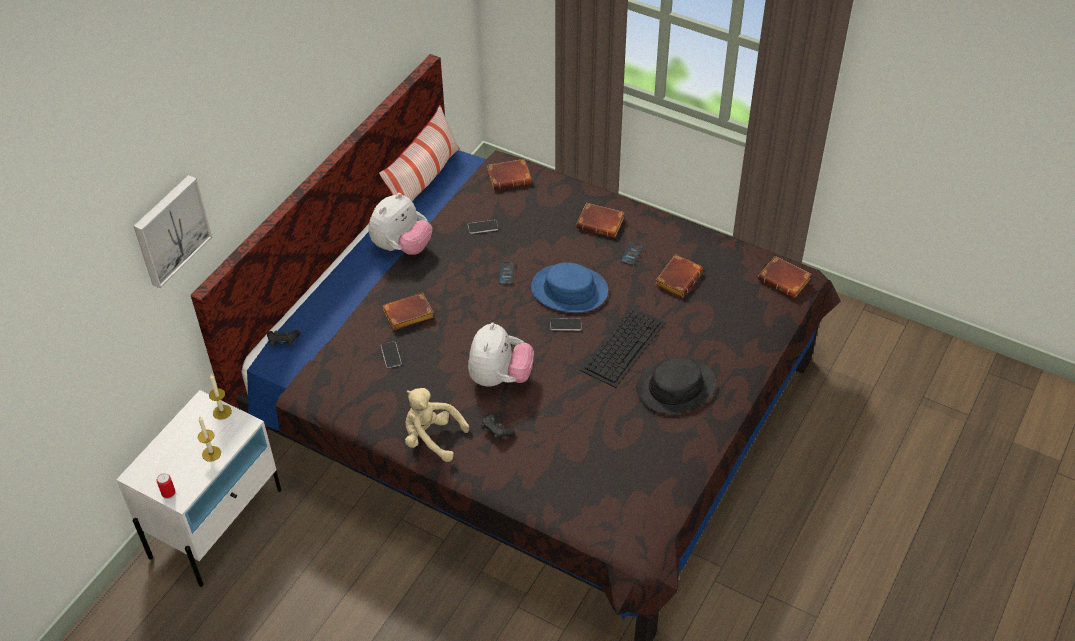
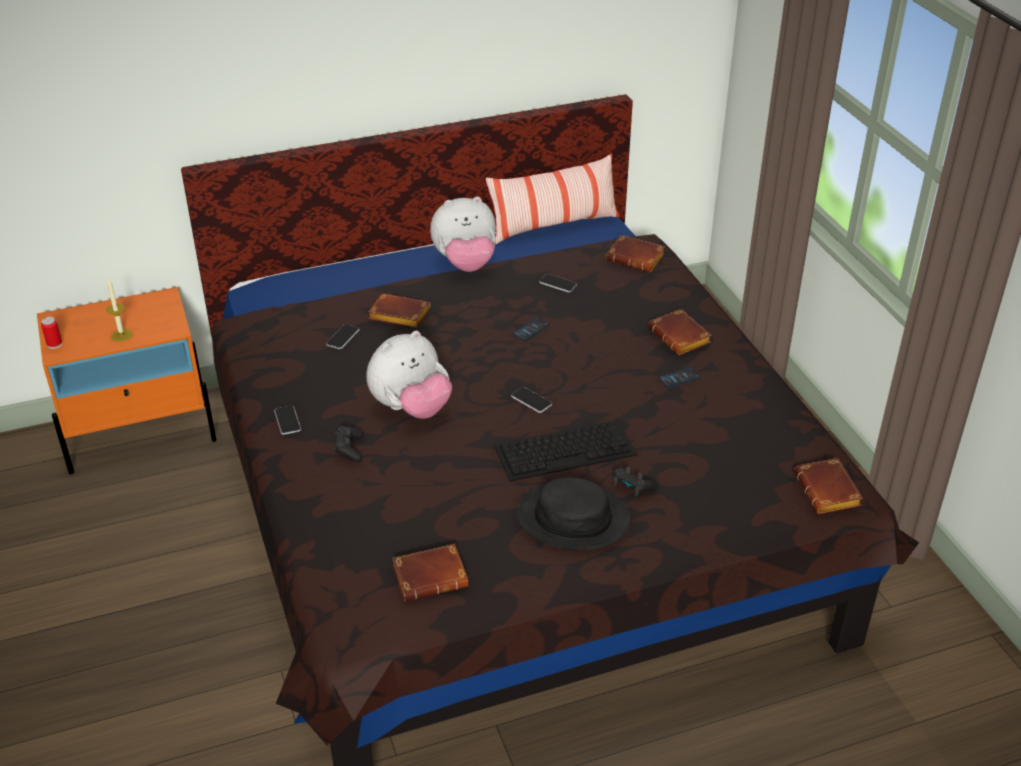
camera: 40 degrees right, 10 degrees down
white nightstand [116,390,282,587] -> orange nightstand [37,287,217,474]
picture [133,175,212,288] -> none
candle [209,374,232,420] -> none
black game controller [267,330,300,347] -> black game controller moved to [613,466,659,496]
beige plush toy [405,388,469,462] -> phone [274,405,301,435]
blue hat [531,262,608,313] -> none
brown book [655,254,703,298] -> brown book moved to [392,544,469,601]

